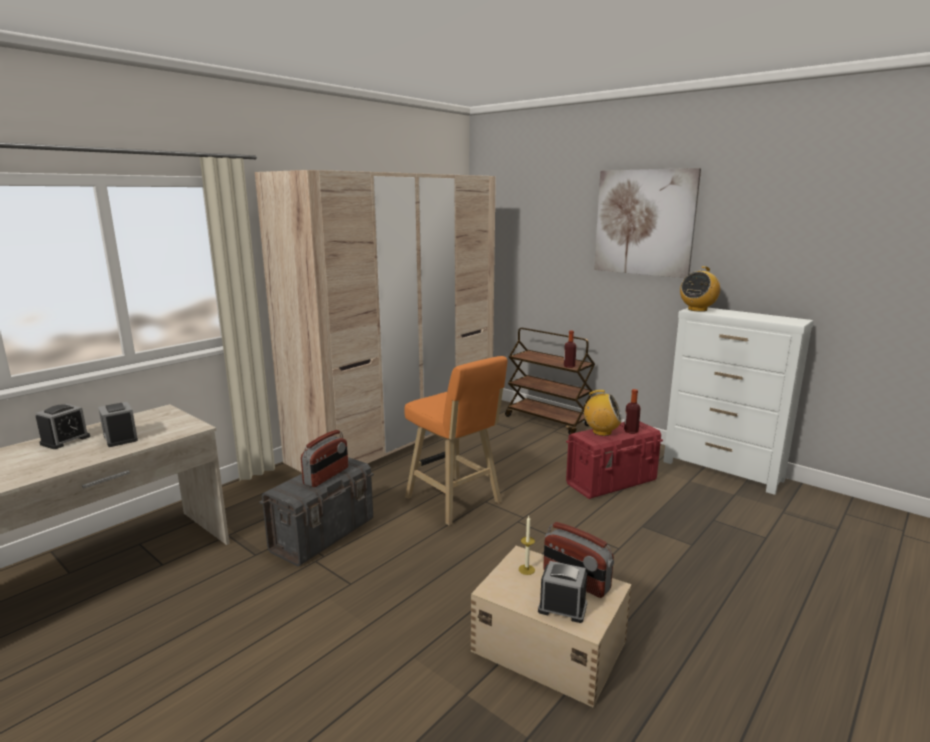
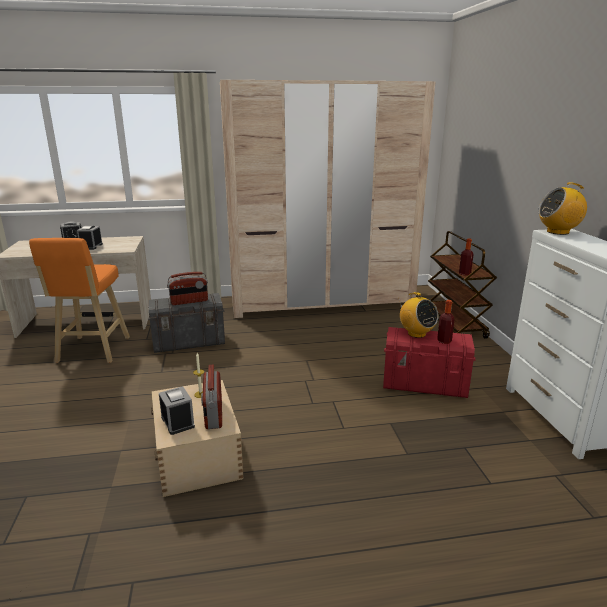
camera: 40 degrees right, 5 degrees up
orange stool [404,356,507,526] -> orange stool moved to [29,238,130,363]
picture [594,168,701,278] -> none

